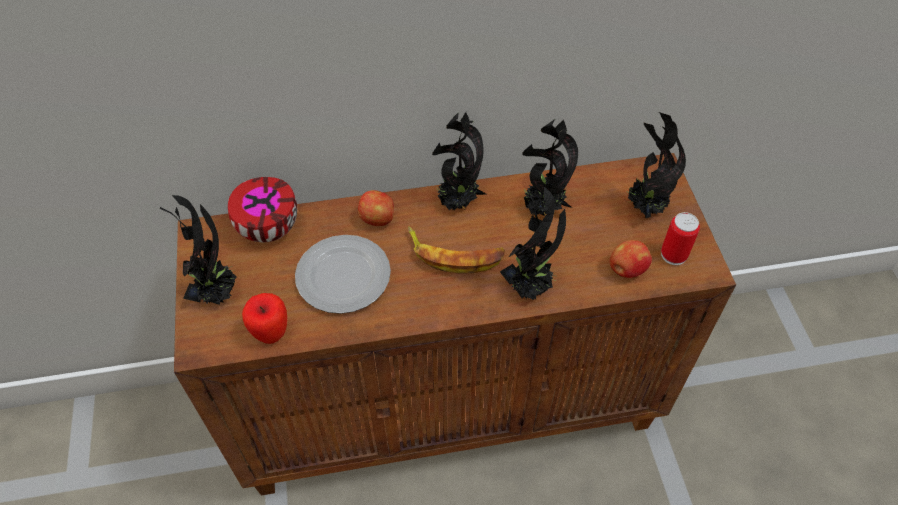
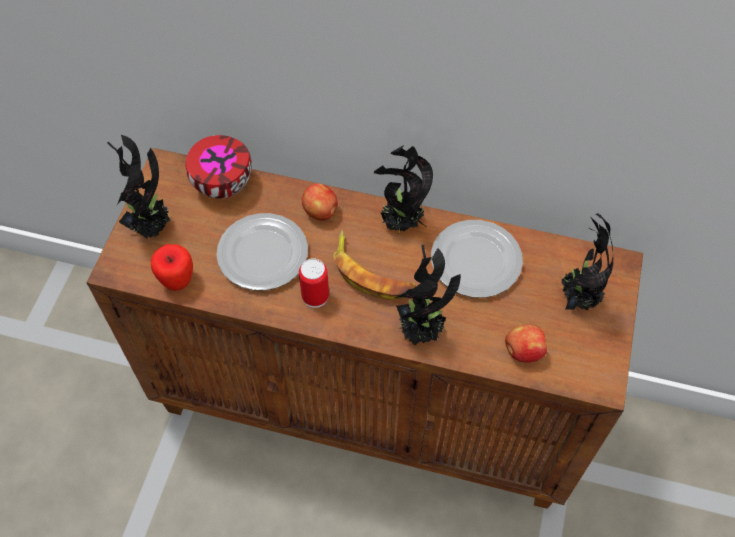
camera: 25 degrees right, 5 degrees up
potted plant [522,119,578,216] -> plate [431,220,523,298]
can [661,212,700,265] -> can moved to [299,258,329,308]

